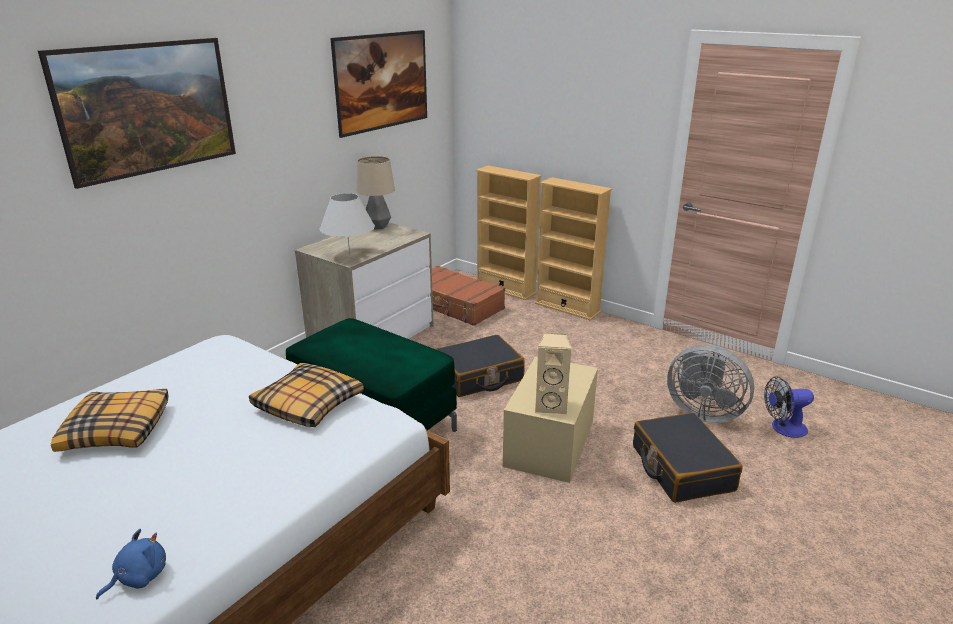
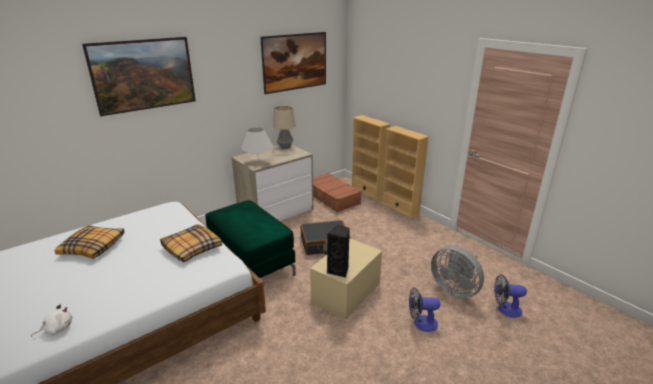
camera: 15 degrees right, 0 degrees up
blue plush toy [96,529,166,600] -> white plush toy [31,303,72,336]
beige speaker [535,333,572,415] -> black speaker [327,225,350,278]
black suitcase [633,412,743,503] -> fan [409,287,440,332]

